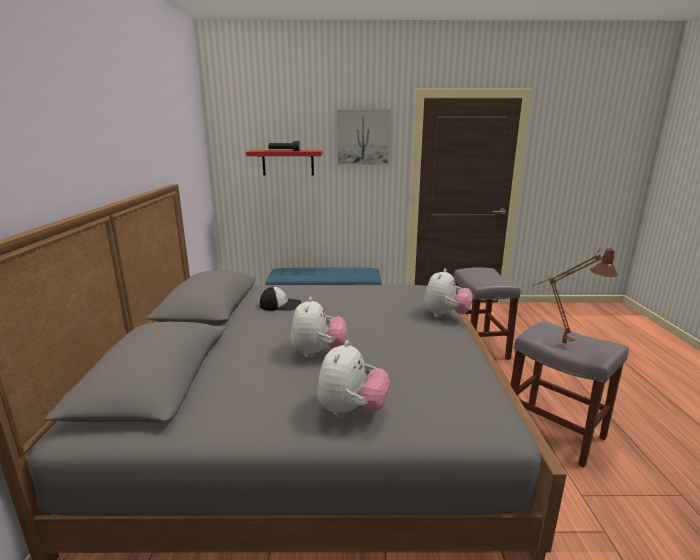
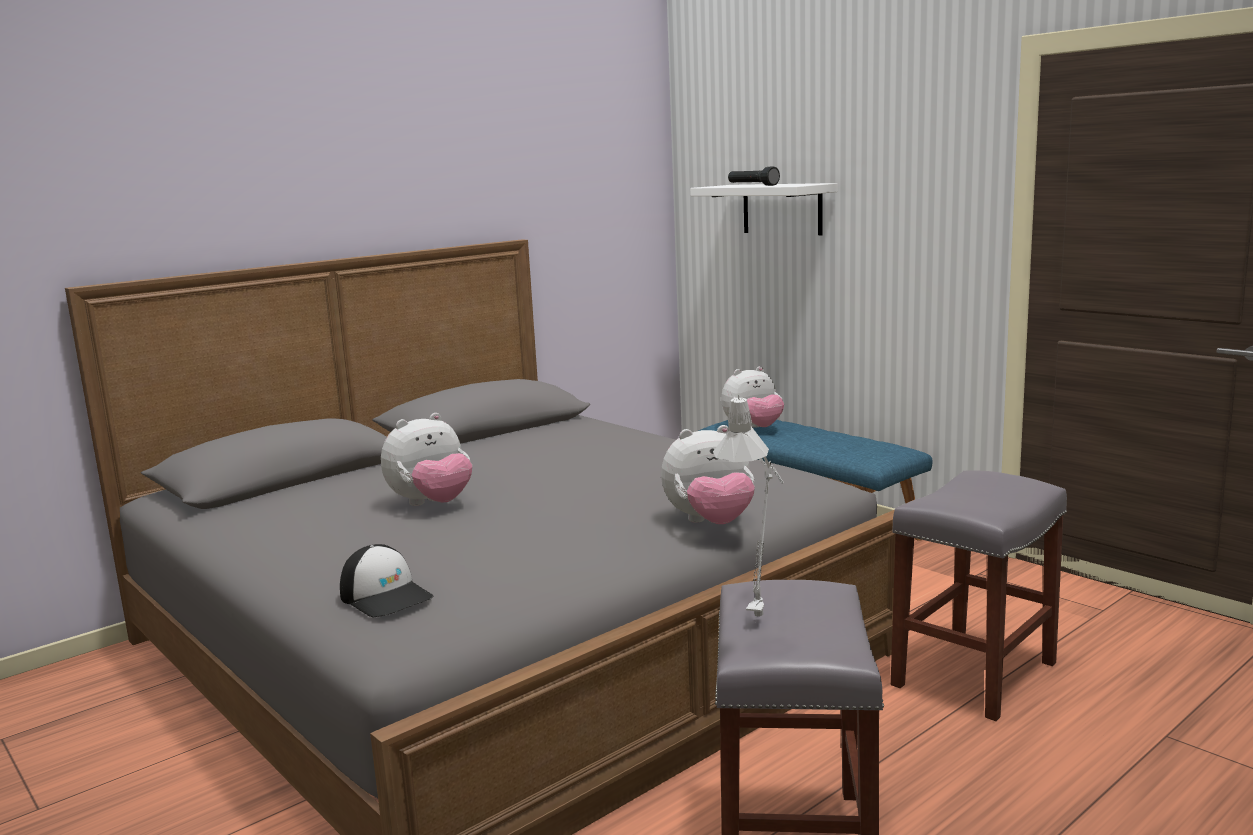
camera: 50 degrees right, 5 degrees down
red shelf [246,150,323,176] -> white shelf [690,183,838,235]
cap [260,286,301,311] -> cap moved to [340,544,433,617]
plush toy [317,340,390,417] -> plush toy moved to [721,366,784,428]
picture [336,109,391,166] -> none
brown table lamp [532,247,618,343] -> grey table lamp [713,395,784,621]

